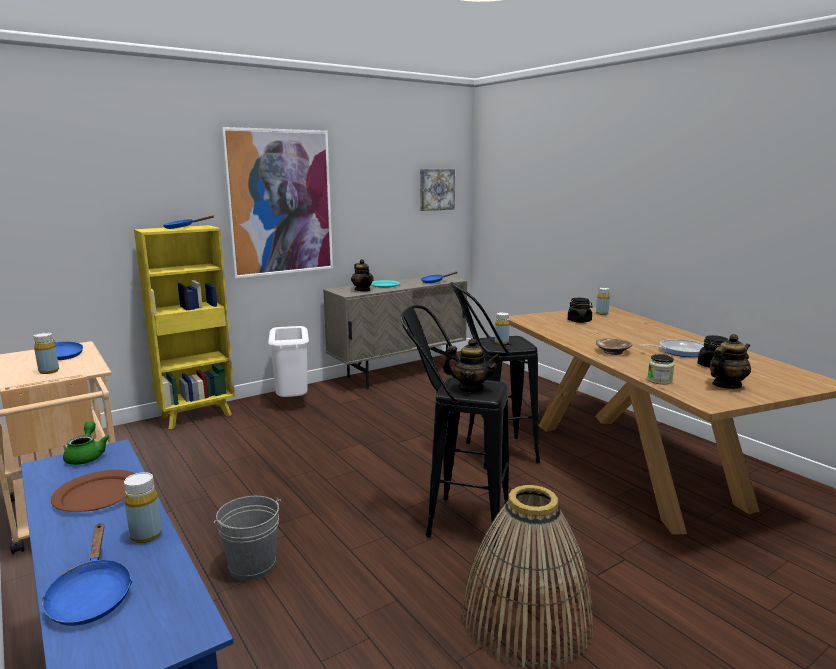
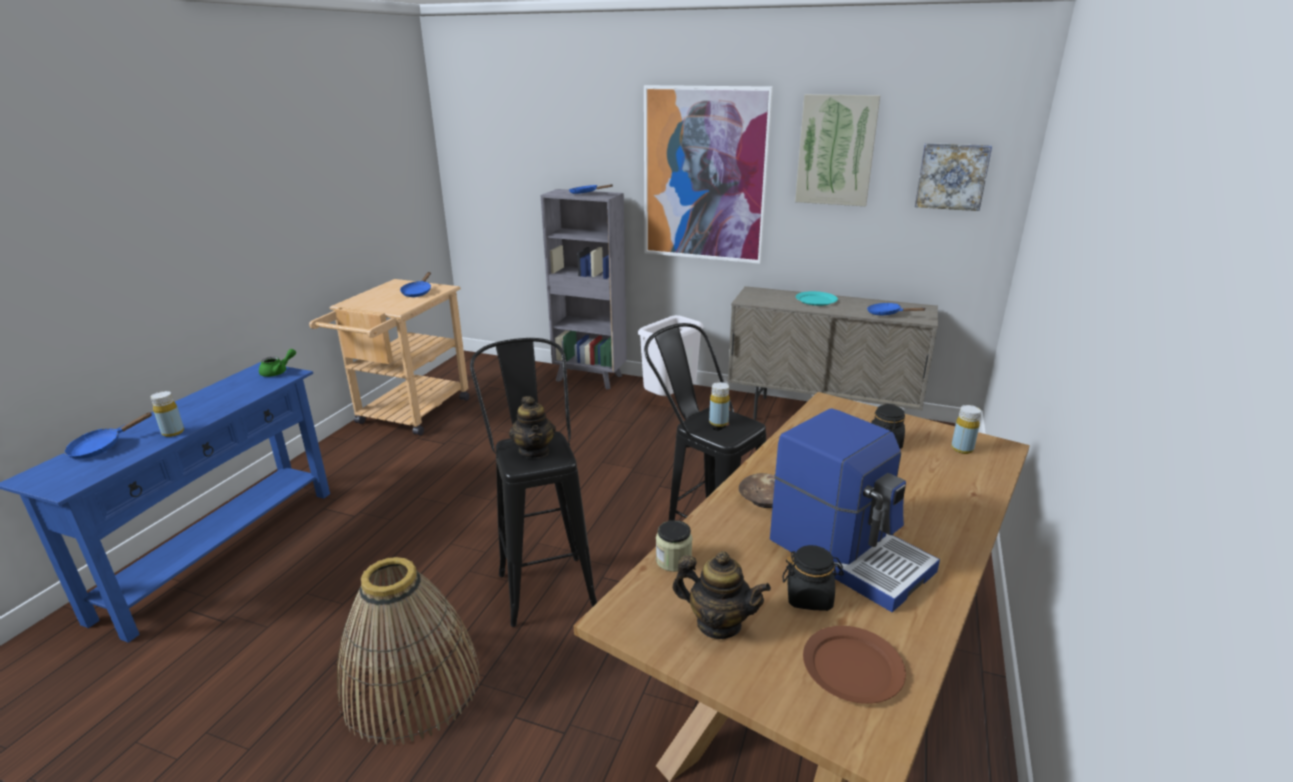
camera: 55 degrees right, 10 degrees up
yellow bottle [33,333,59,374] -> none
brown plate [51,470,135,512] -> brown plate moved to [803,626,906,704]
yellow bookcase [134,225,235,429] -> grey bookcase [541,189,627,389]
grey bucket [214,496,282,581] -> none
teapot [351,259,374,291] -> none
frying pan [640,339,704,357] -> coffee machine [770,408,940,612]
none -> picture [795,94,880,206]

